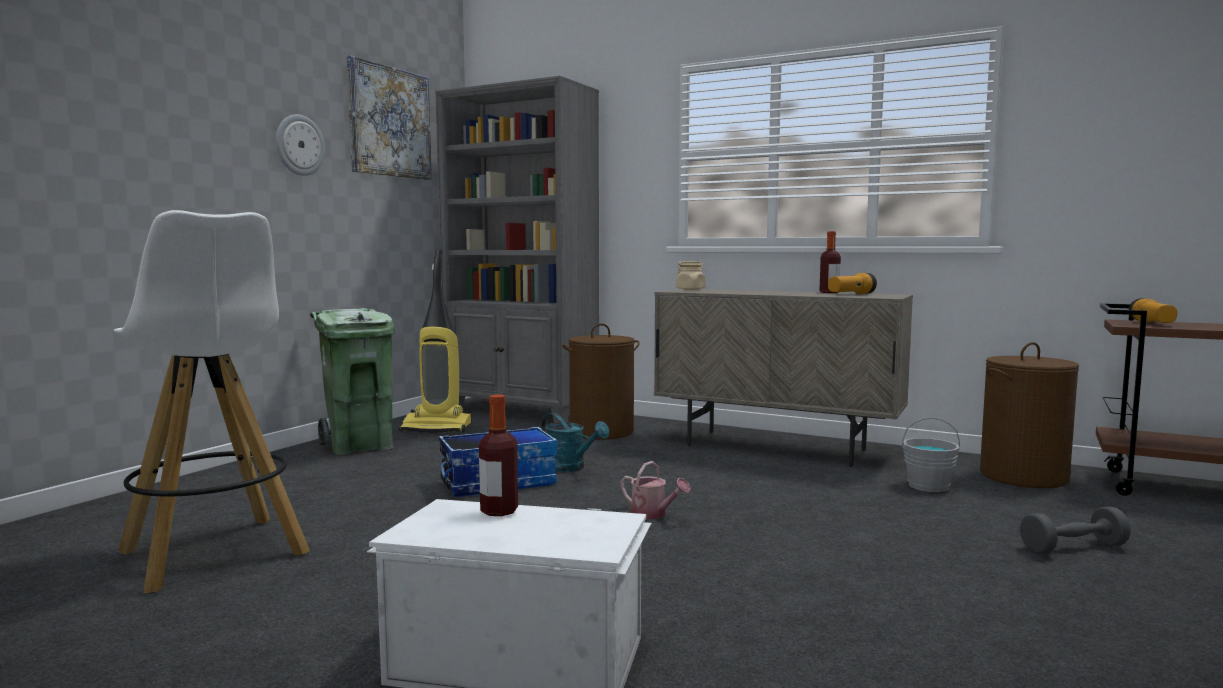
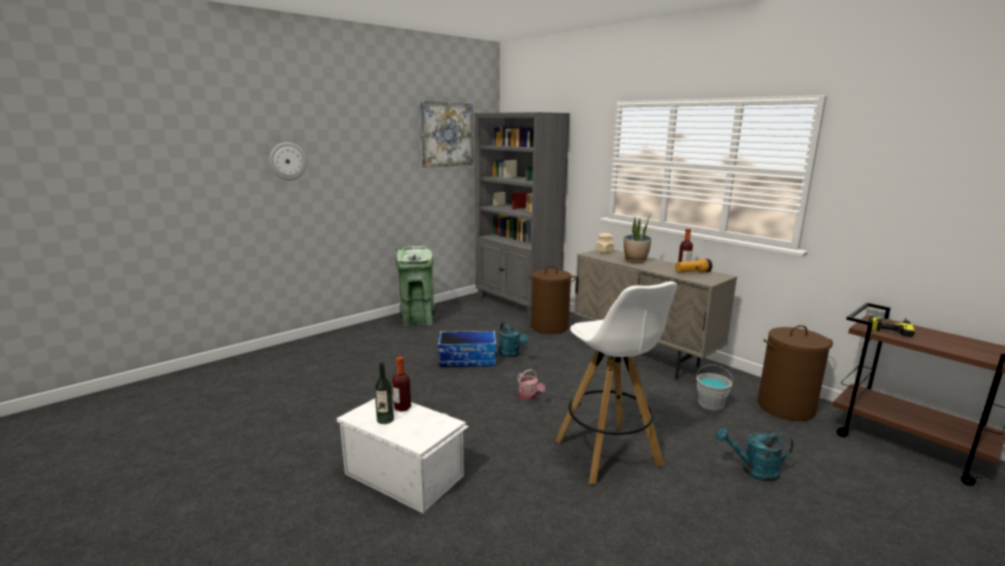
camera: 20 degrees right, 10 degrees up
white stool [113,210,310,593] -> white stool moved to [555,281,677,484]
wall clock [276,114,325,176] -> wall clock moved to [269,142,307,180]
vacuum cleaner [399,249,472,433] -> none
grey dumbbell [1020,507,1131,554] -> turquoise watering can [716,428,794,482]
flashlight [1129,298,1177,323] -> power drill [869,316,915,337]
none -> bottle [374,362,394,424]
none -> potted plant [624,213,652,263]

